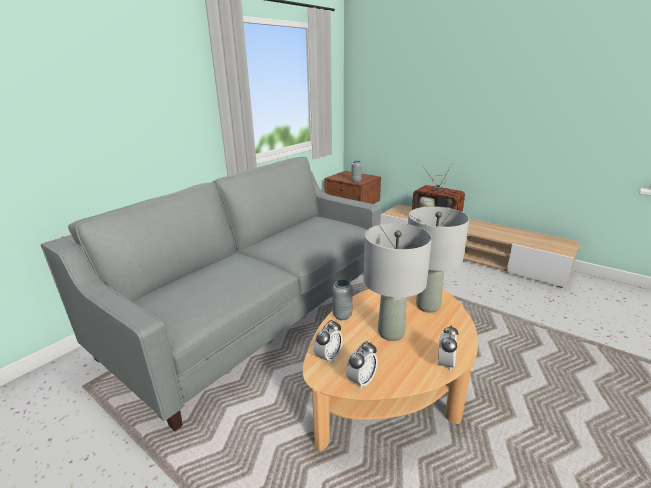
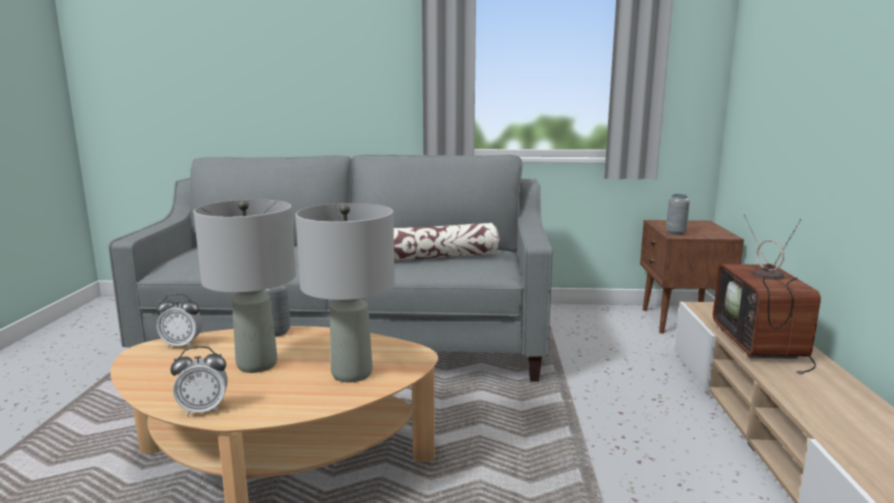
camera: 55 degrees right, 10 degrees down
alarm clock [346,341,378,389] -> none
none -> pillow [394,223,499,261]

